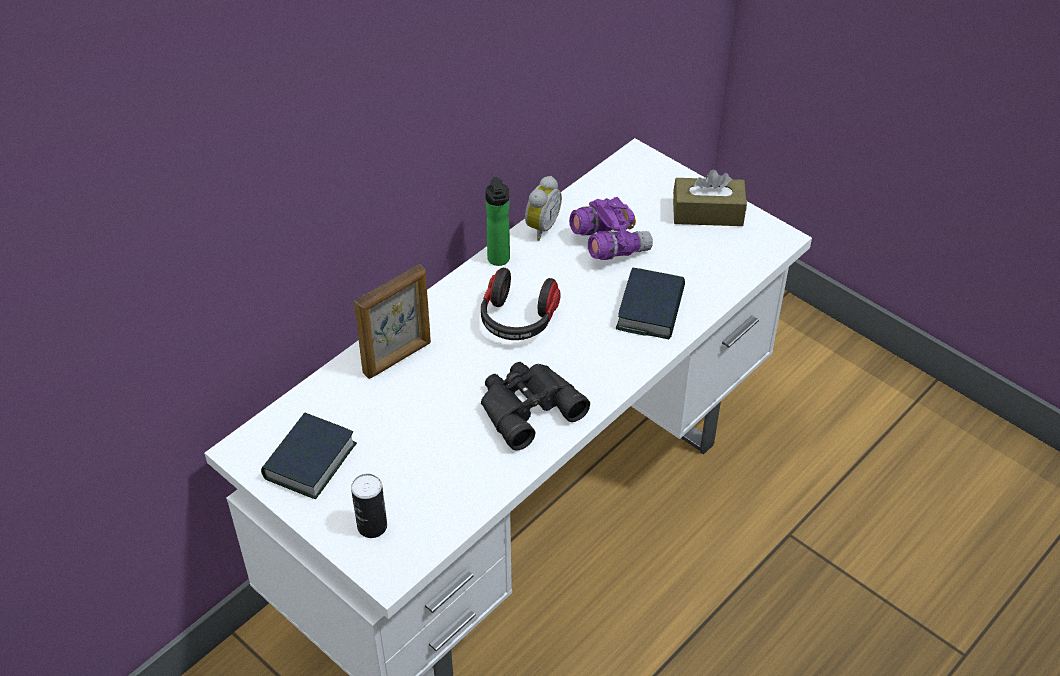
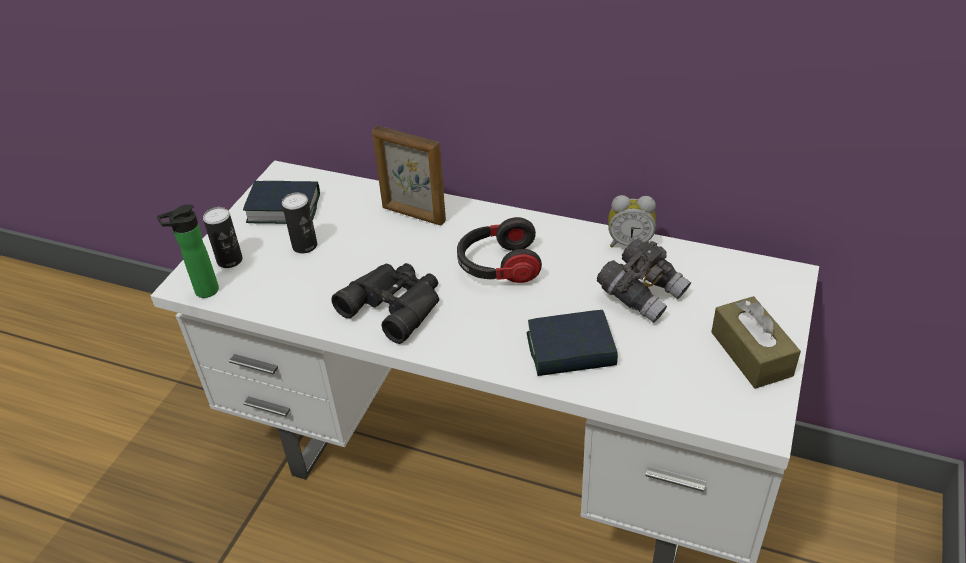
camera: 70 degrees right, 5 degrees down
bottle [485,177,510,266] -> bottle moved to [157,205,219,298]
purple binoculars [569,197,653,260] -> grey binoculars [597,239,691,323]
none -> can [282,193,317,253]

